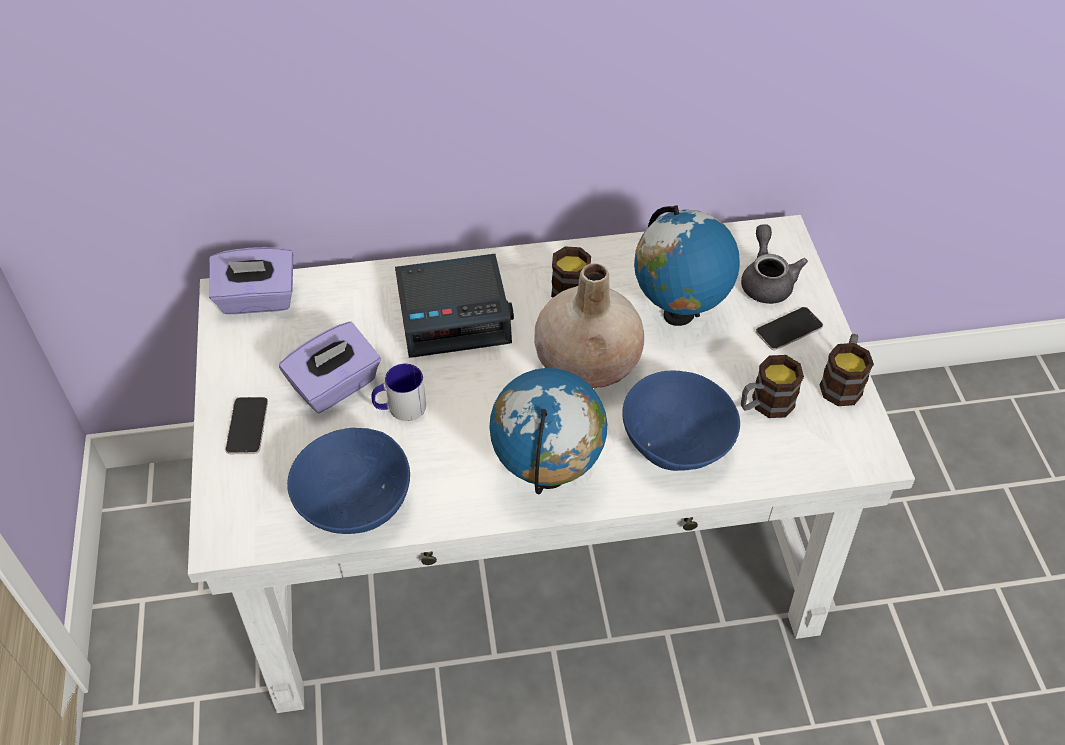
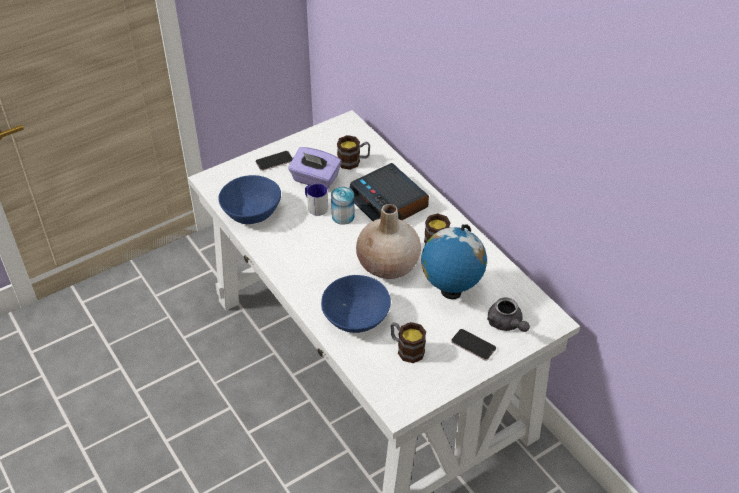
camera: 65 degrees right, 5 degrees down
purple tissue box [209,247,293,314] -> none
globe [490,368,607,494] -> none
grey teapot [741,224,808,304] -> grey teapot turned 90 degrees clockwise [487,297,530,332]
mug [820,334,874,406] -> mug moved to [337,135,370,170]
none -> can [331,187,355,225]

